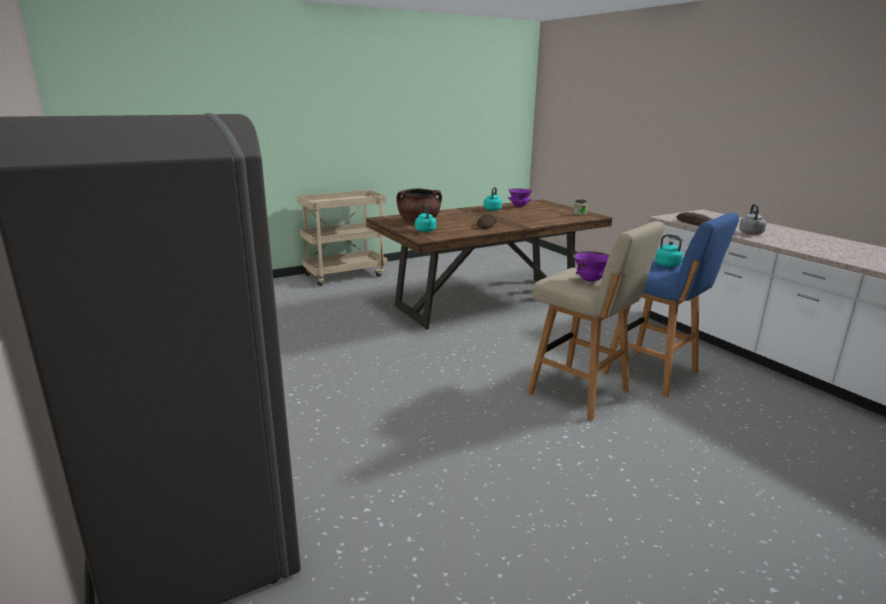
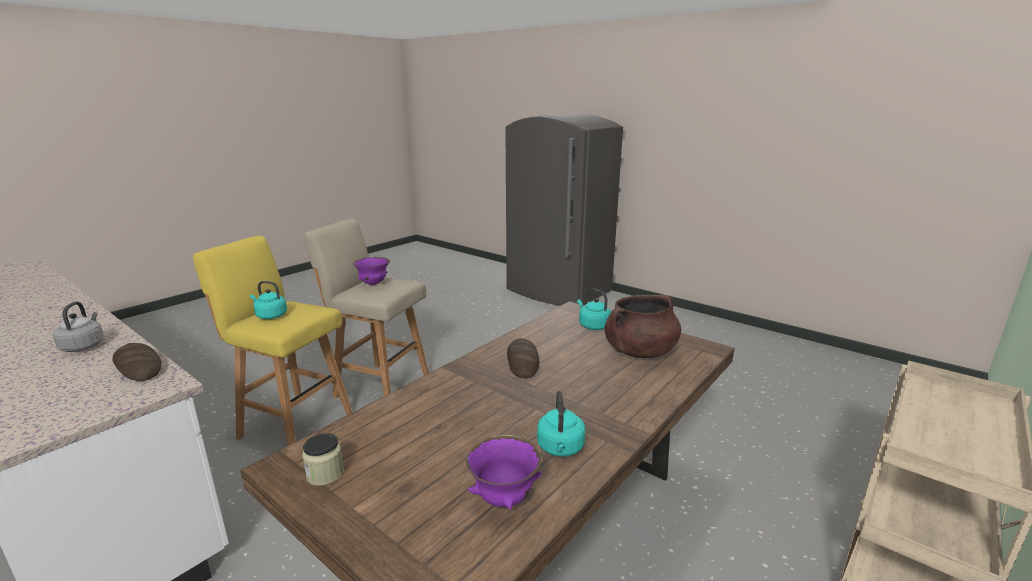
camera: 160 degrees right, 0 degrees up
blue stool [602,213,739,398] -> yellow stool [193,236,353,446]

